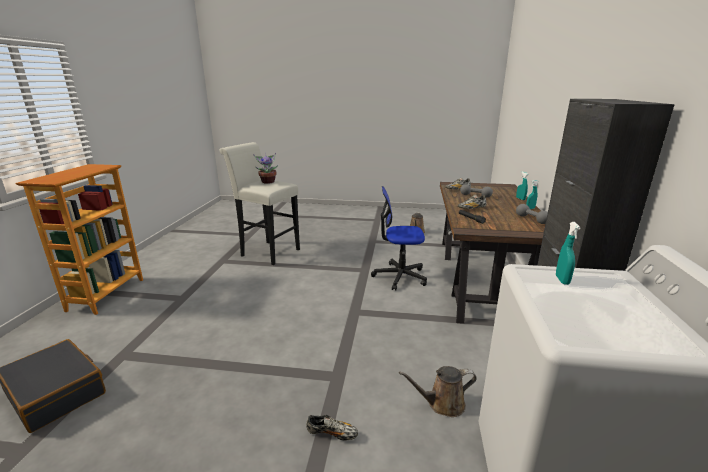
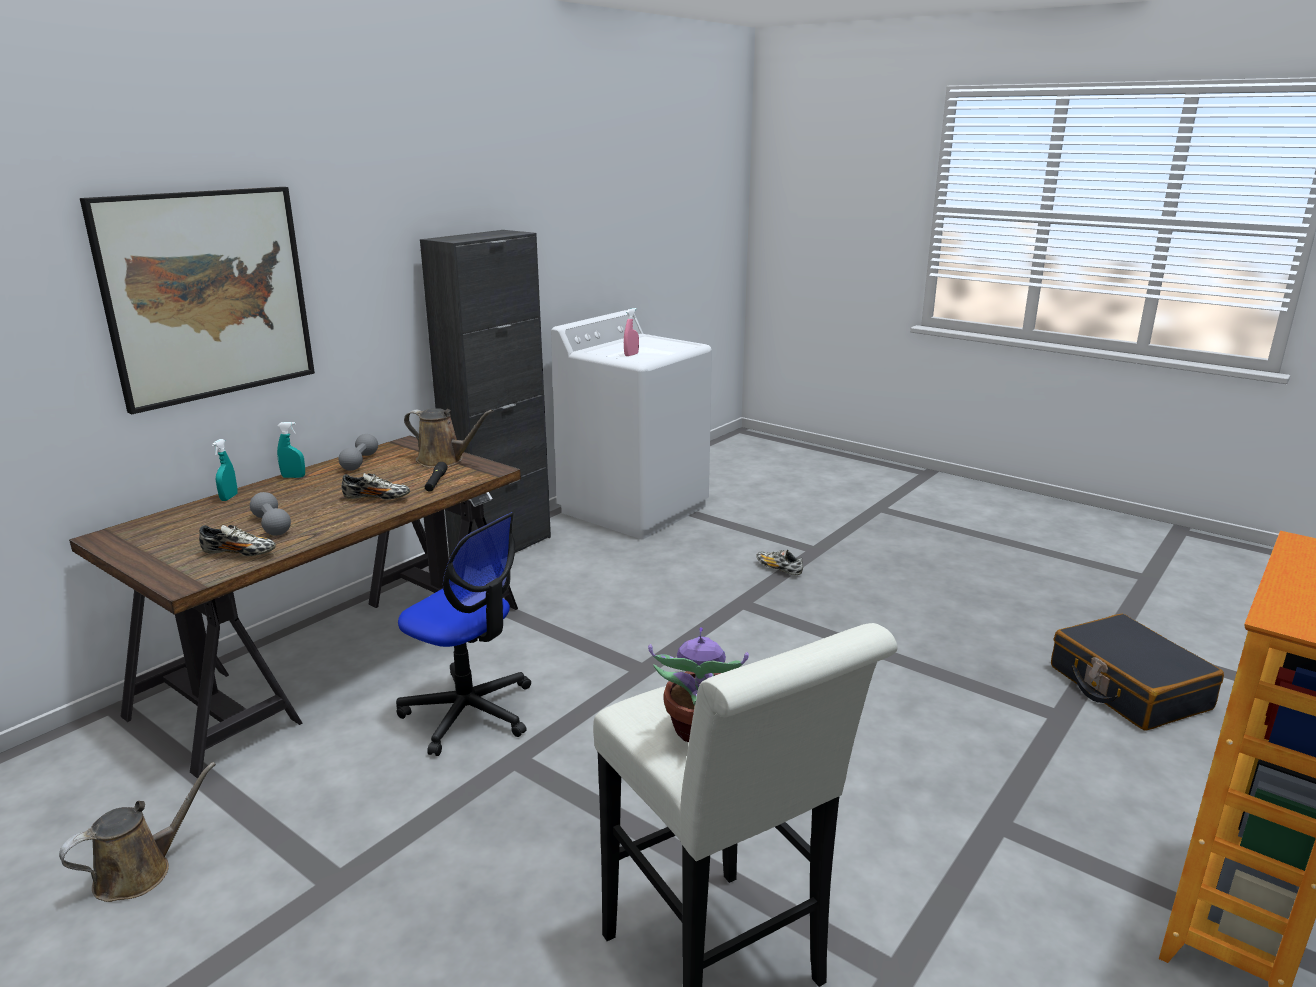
camera: 150 degrees left, 0 degrees up
brown watering can [399,366,477,417] -> brown watering can moved to [404,408,493,468]
turquoise spray bottle [556,222,580,285] -> pink spray bottle [624,308,639,356]
none -> picture [80,187,315,414]

